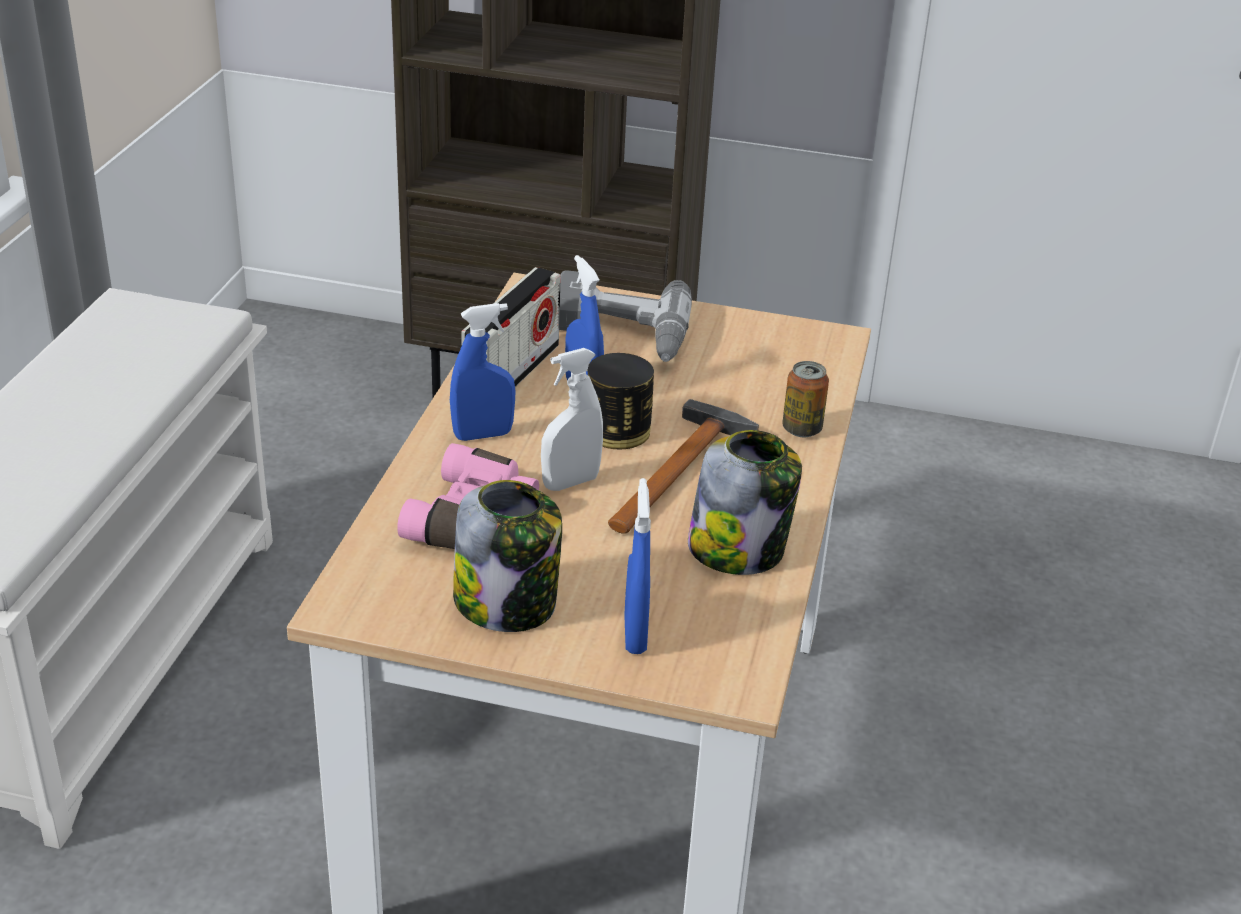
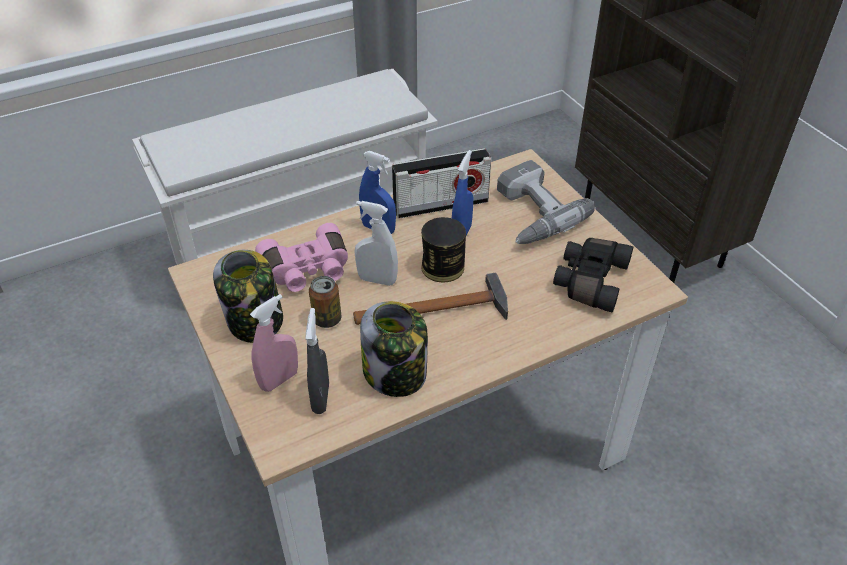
camera: 50 degrees right, 10 degrees up
blue spray bottle [625,478,651,654] -> pink spray bottle [250,294,298,392]
can [782,361,829,437] -> can moved to [309,276,342,328]
none -> grey spray bottle [305,308,329,414]
none -> black binoculars [553,238,633,313]

